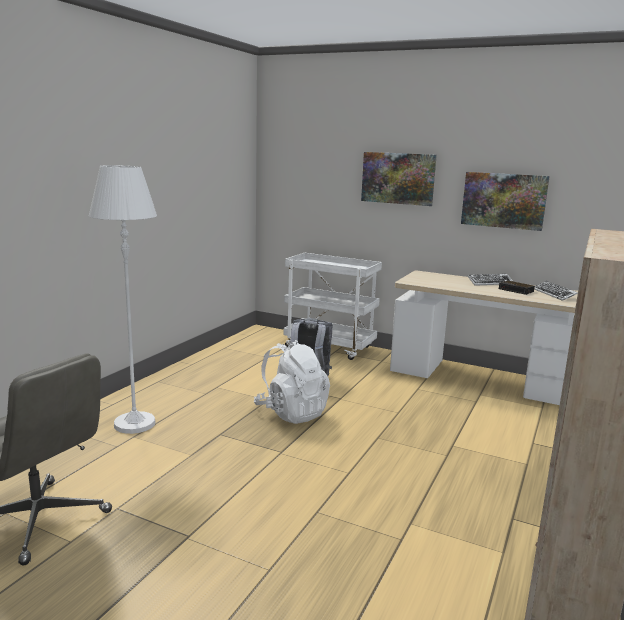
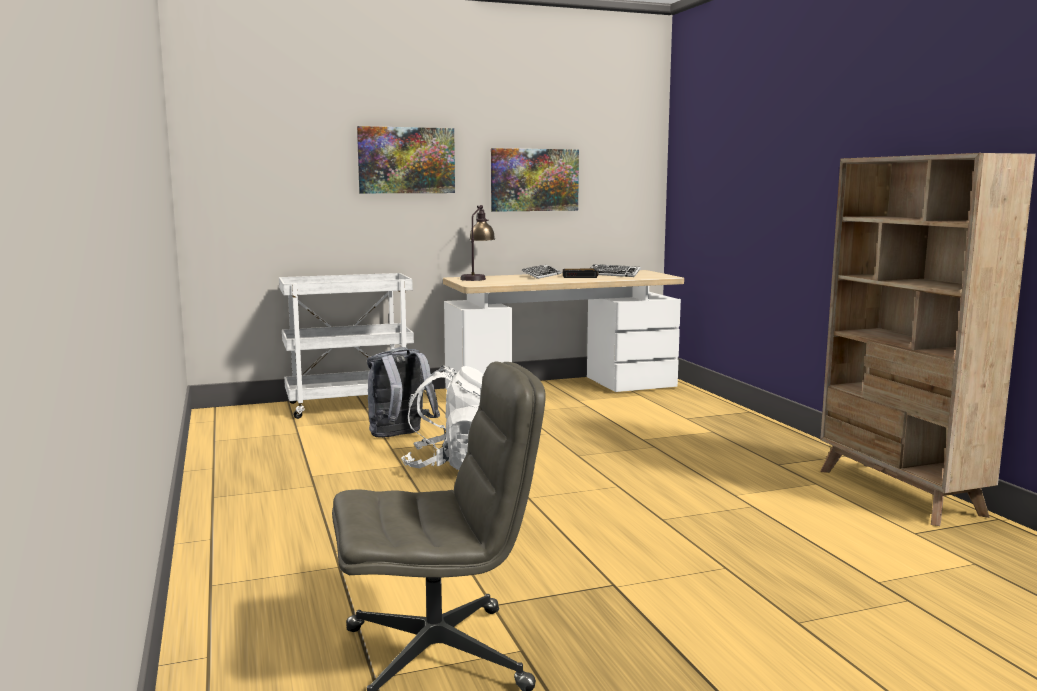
camera: 45 degrees left, 5 degrees down
white floor lamp [89,165,157,434] -> none
none -> table lamp [460,205,495,281]

